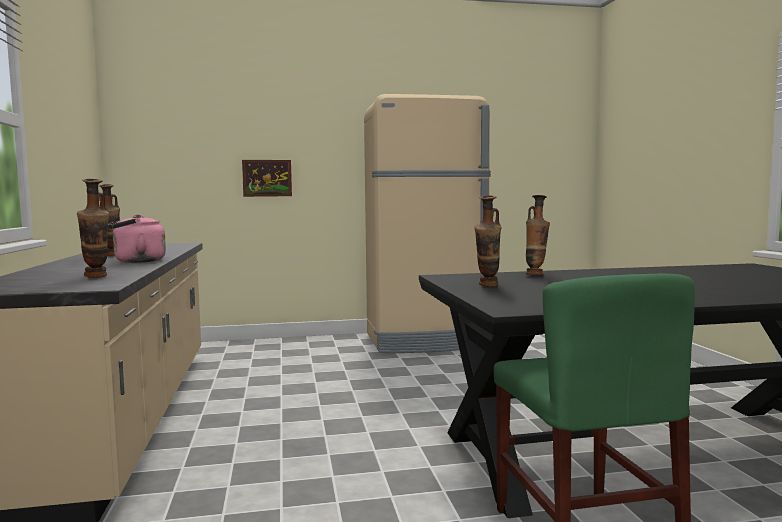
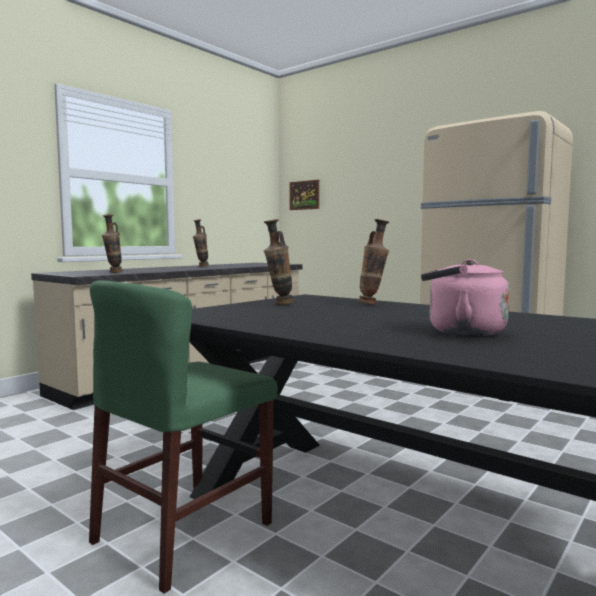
camera: 50 degrees right, 0 degrees up
pink kettle [108,214,166,263] -> pink kettle moved to [421,259,509,336]
picture [242,160,292,197] -> picture moved to [289,180,319,210]

